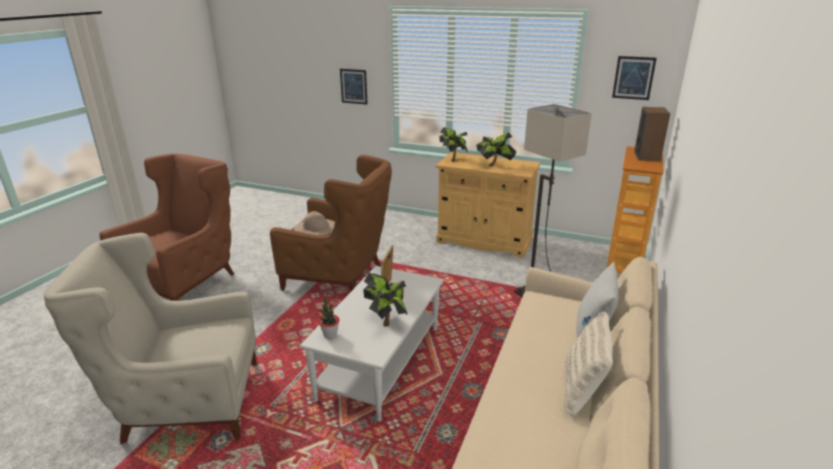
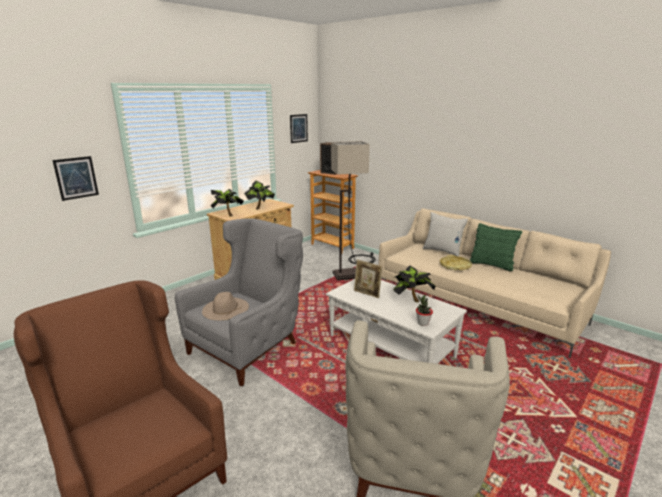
camera: 70 degrees left, 5 degrees down
brown armchair [270,155,392,291] -> grey armchair [175,218,303,386]
beige pillow [564,312,613,416] -> green pillow [470,223,522,271]
none -> yellow tray [440,255,472,270]

